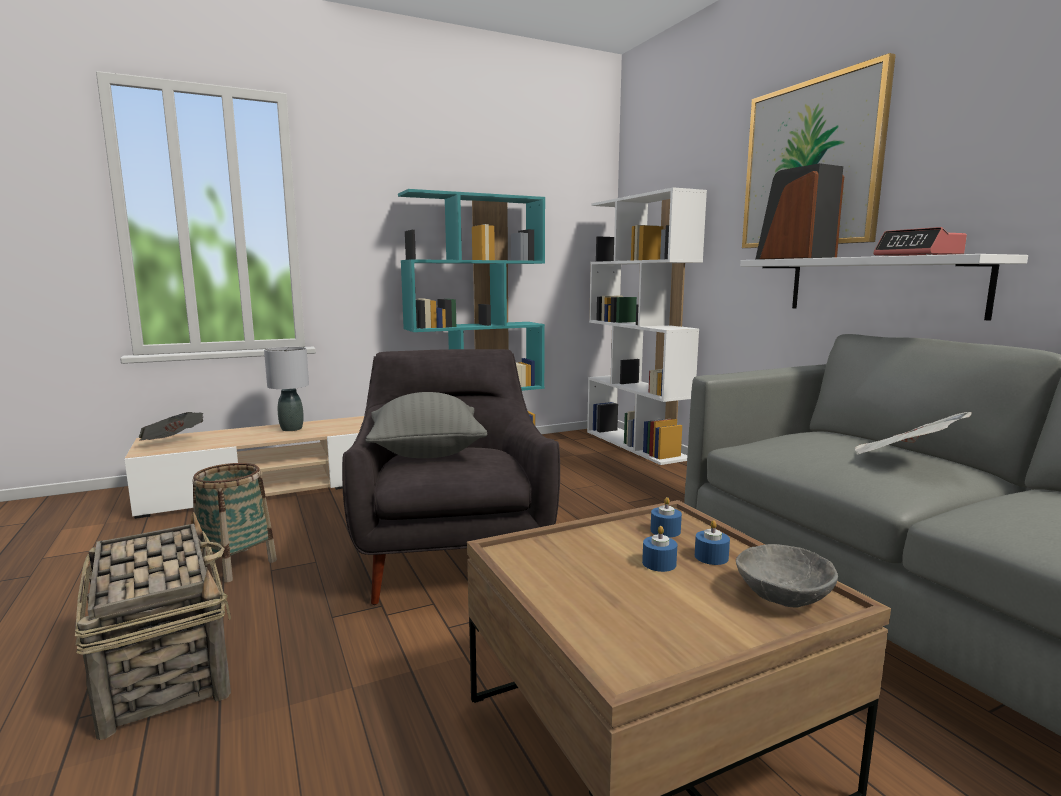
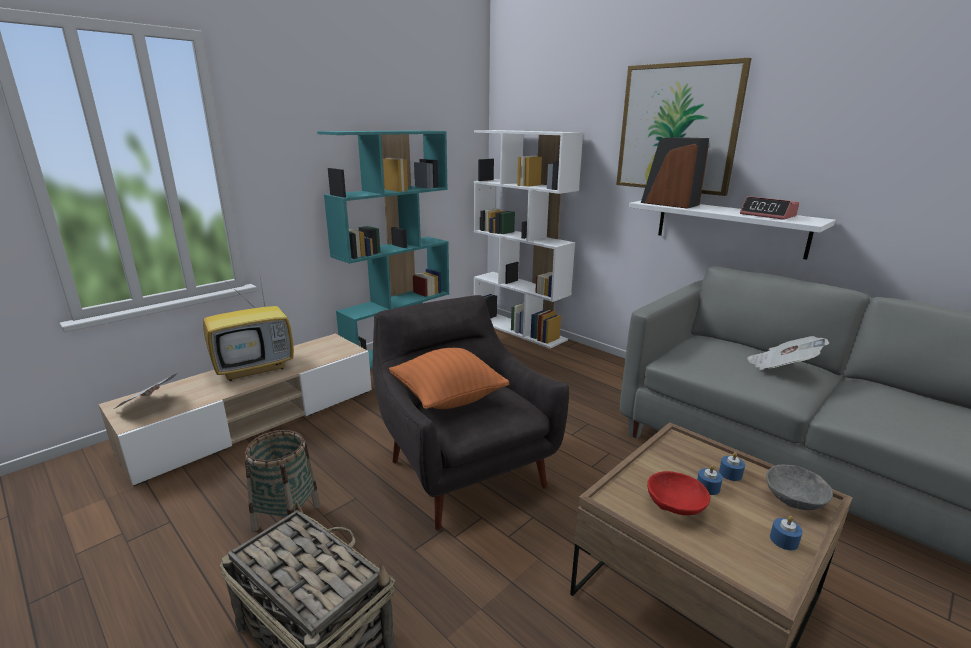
camera: 20 degrees left, 10 degrees up
grey table lamp [264,347,309,431] -> television [203,271,294,381]
grey pillow [365,392,488,458] -> orange pillow [389,348,509,409]
blue candle [650,497,682,537] -> blue candle moved to [770,516,803,550]
none -> red bowl [647,471,710,515]

